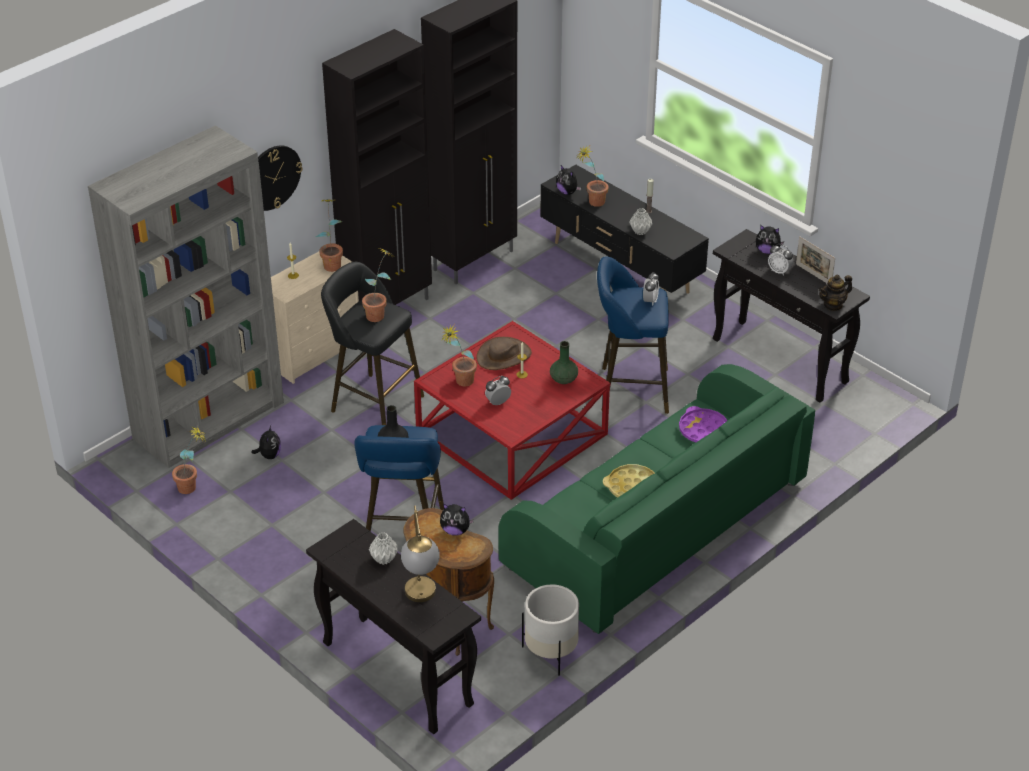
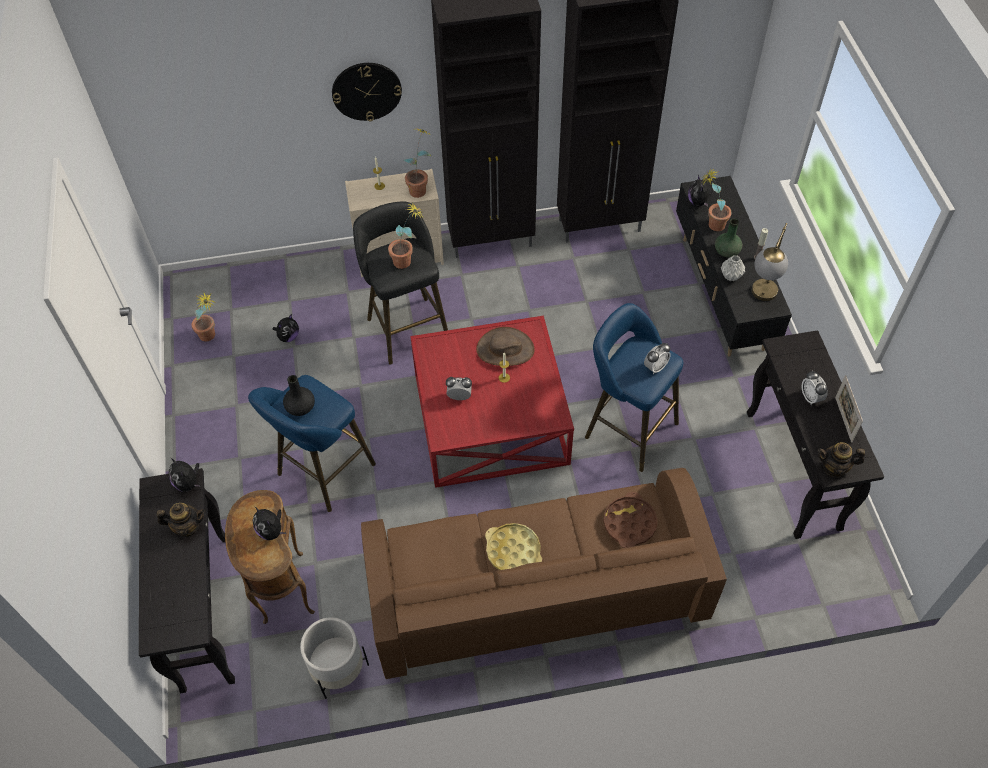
camera: 35 degrees right, 15 degrees up
grey bookcase [88,125,284,468] -> none
grey vase [369,532,398,565] -> teapot [156,503,205,537]
table lamp [401,505,440,602] -> table lamp moved to [752,223,788,301]
potted plant [441,325,477,386] -> none
green sofa [498,364,815,634] -> brown sofa [361,468,727,679]
green vase [550,341,578,384] -> green vase moved to [715,218,742,257]
purple tray [679,406,728,442] -> brown tray [603,492,658,548]
plush toy [756,225,784,254] -> plush toy moved to [169,458,201,492]

